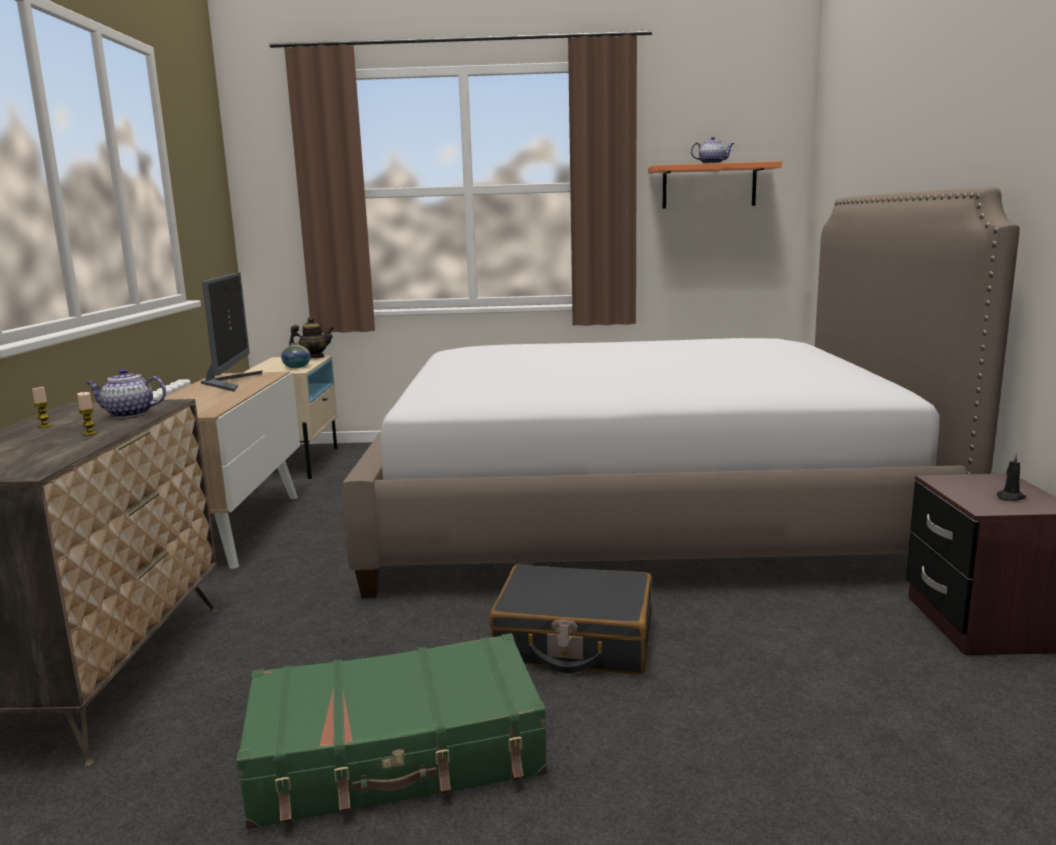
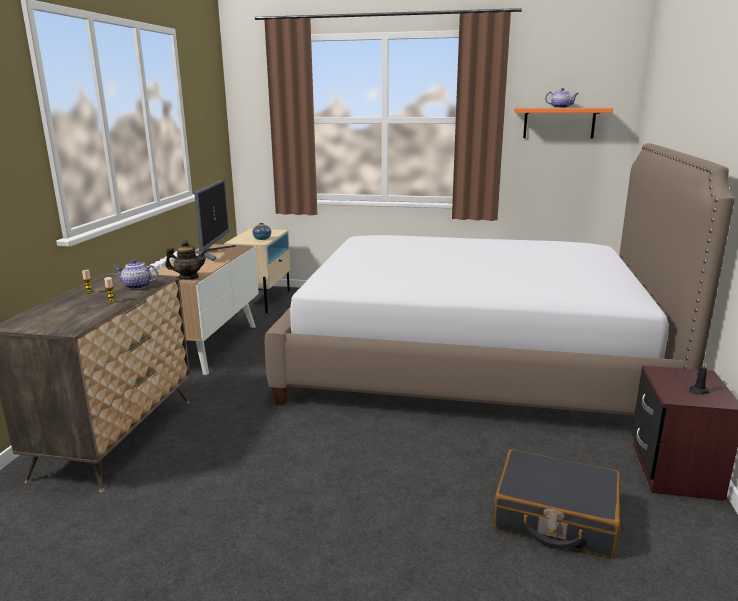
camera: 10 degrees right, 5 degrees up
green suitcase [236,633,547,830] -> none
teapot [289,317,334,358] -> teapot moved to [165,240,207,280]
black suitcase [489,564,652,675] -> black suitcase moved to [494,449,620,558]

